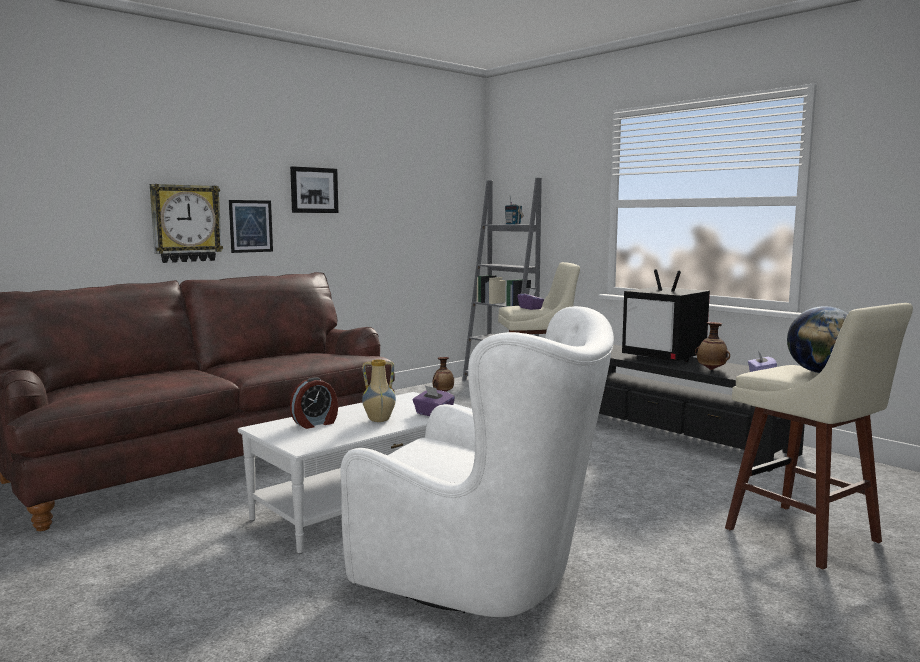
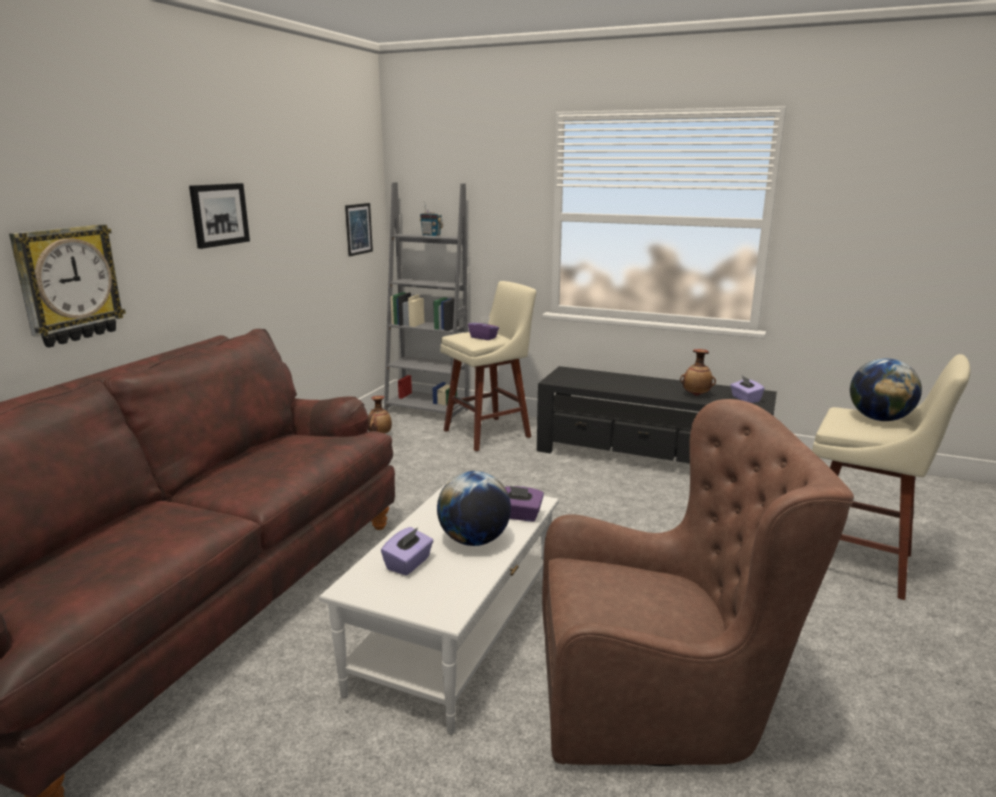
camera: 25 degrees left, 10 degrees up
picture [229,200,273,253] -> picture moved to [345,203,373,257]
alarm clock [290,377,338,429] -> purple tissue box [381,527,433,575]
white armchair [340,306,614,617] -> brown armchair [542,399,854,766]
vase [362,359,396,422] -> globe [437,471,511,546]
television [622,269,710,362] -> none

